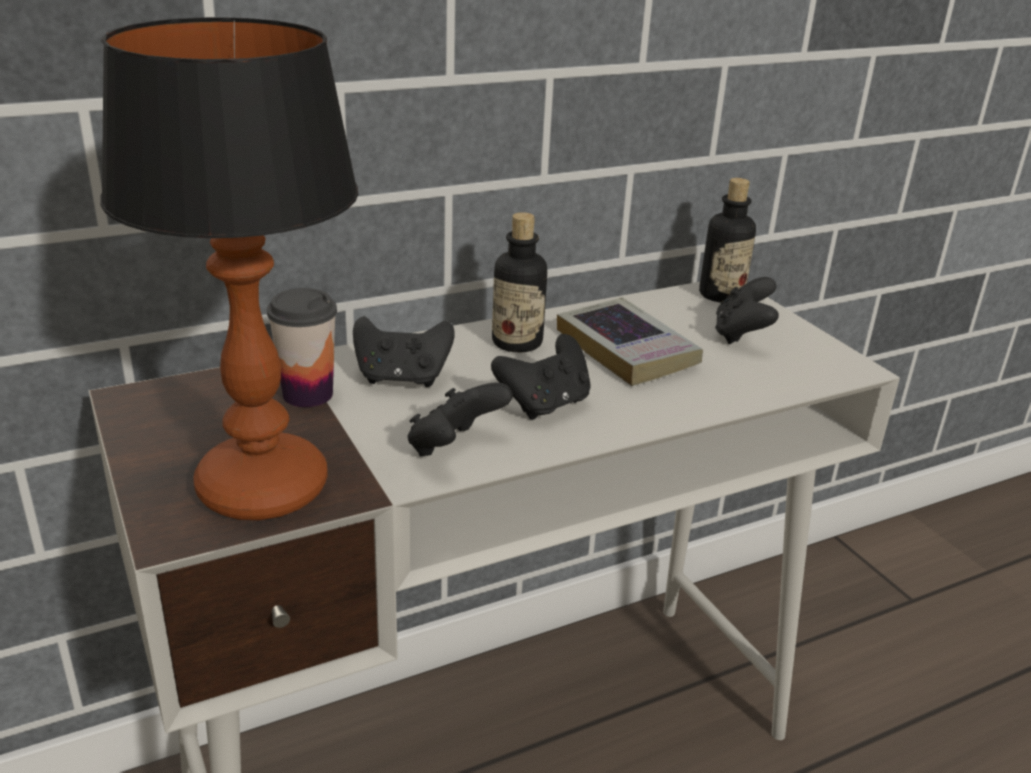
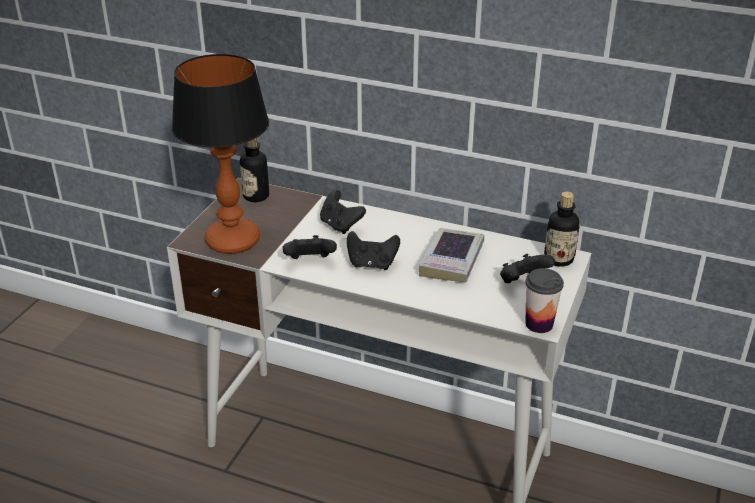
camera: 50 degrees right, 5 degrees up
cup [267,288,337,407] -> cup moved to [525,268,564,333]
bottle [492,212,547,353] -> bottle moved to [240,138,269,202]

